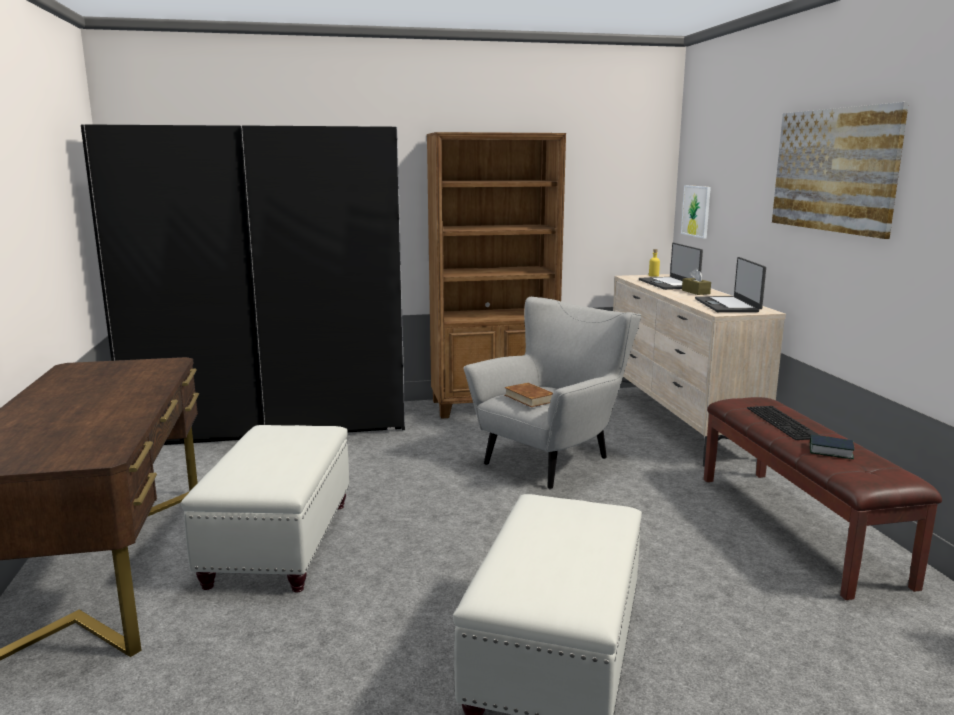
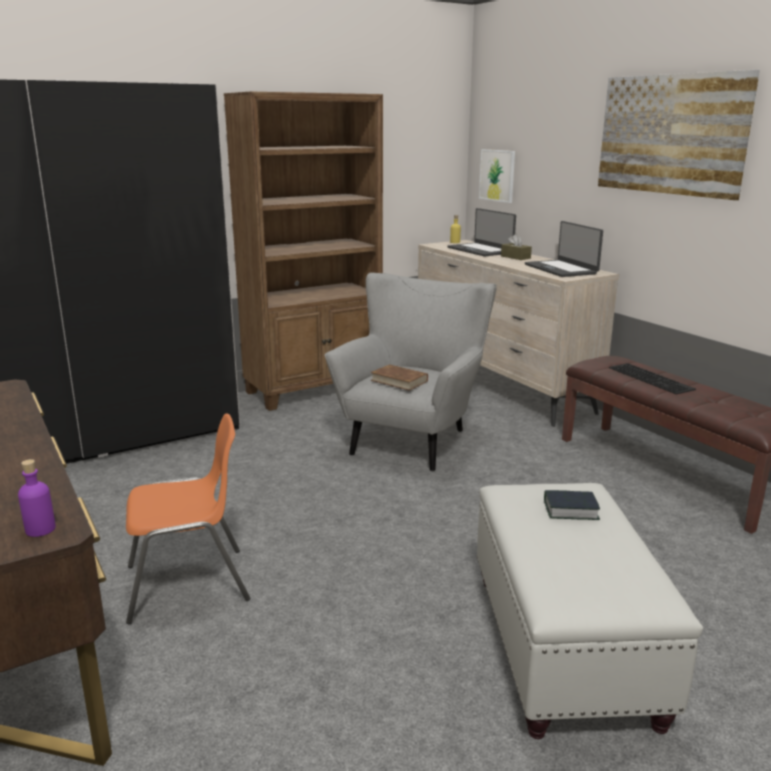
camera: 20 degrees left, 5 degrees up
white ottoman [181,425,349,592] -> orange chair [126,413,250,624]
book [810,435,854,459] -> book moved to [544,490,600,520]
none -> purple bottle [18,459,56,537]

